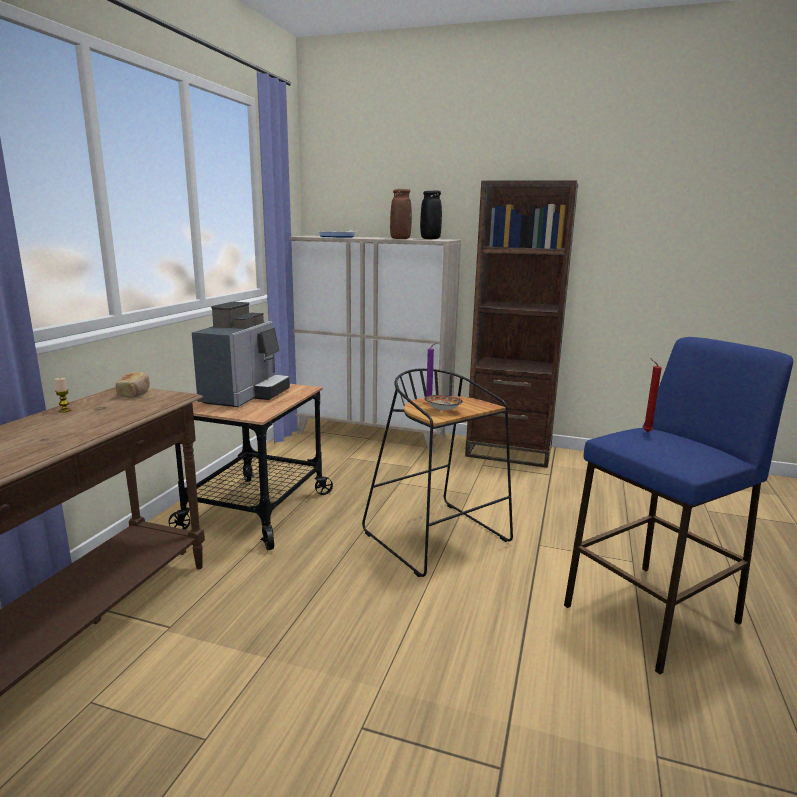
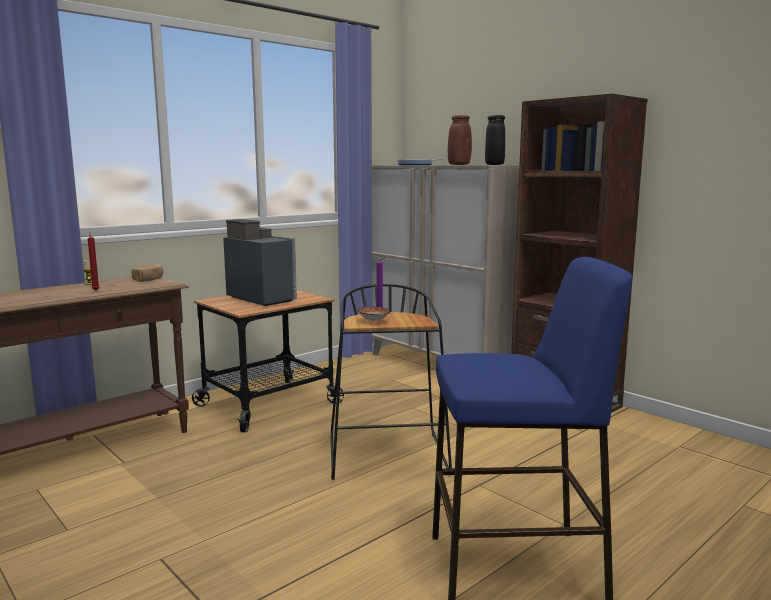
camera: 30 degrees right, 5 degrees down
coffee machine [192,302,290,407] -> coffee machine turned 90 degrees counterclockwise [223,219,297,306]
red candle [643,358,662,432] -> red candle moved to [88,231,99,290]

